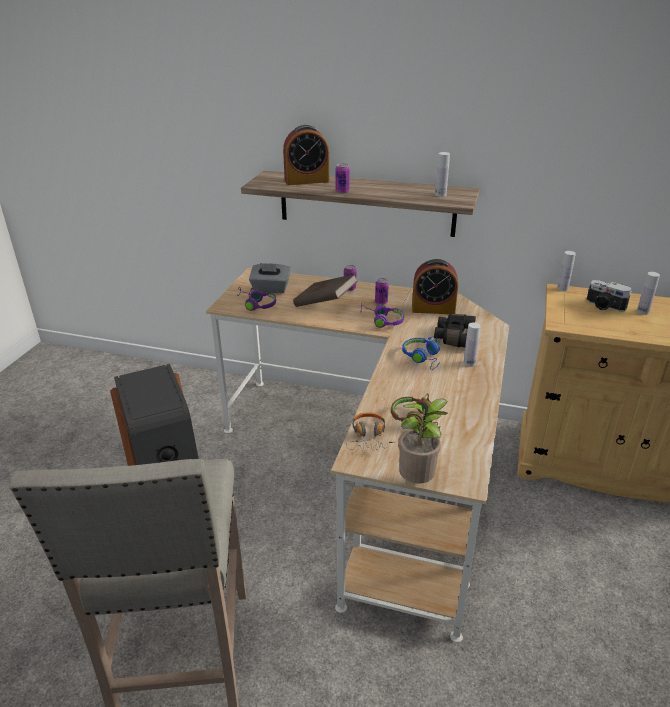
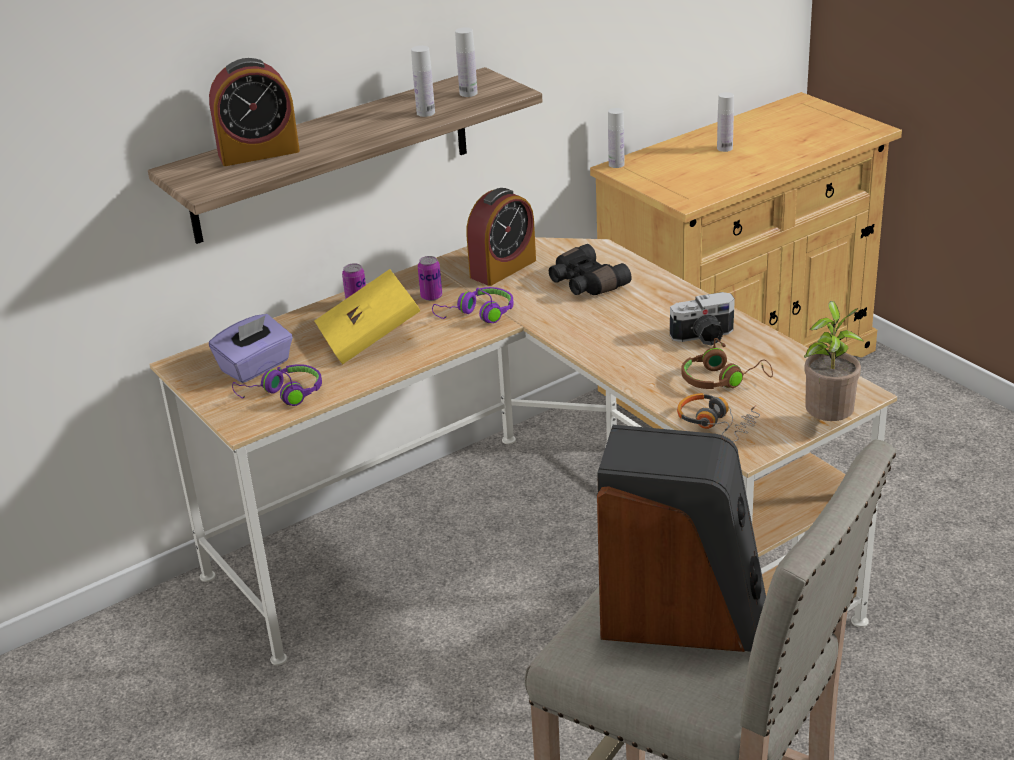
camera: 50 degrees left, 0 degrees up
grey tissue box [249,263,291,293] -> purple tissue box [209,314,293,383]
alarm clock [283,125,329,185] -> alarm clock turned 45 degrees clockwise [209,58,300,166]
brown book [293,274,358,307] -> yellow book [315,269,421,364]
can [335,164,350,193] -> none
blue headphones [402,335,440,370] -> none
white bottle [463,322,481,367] -> white bottle moved to [411,46,435,117]
camera [587,280,632,311] -> camera moved to [670,292,735,346]

